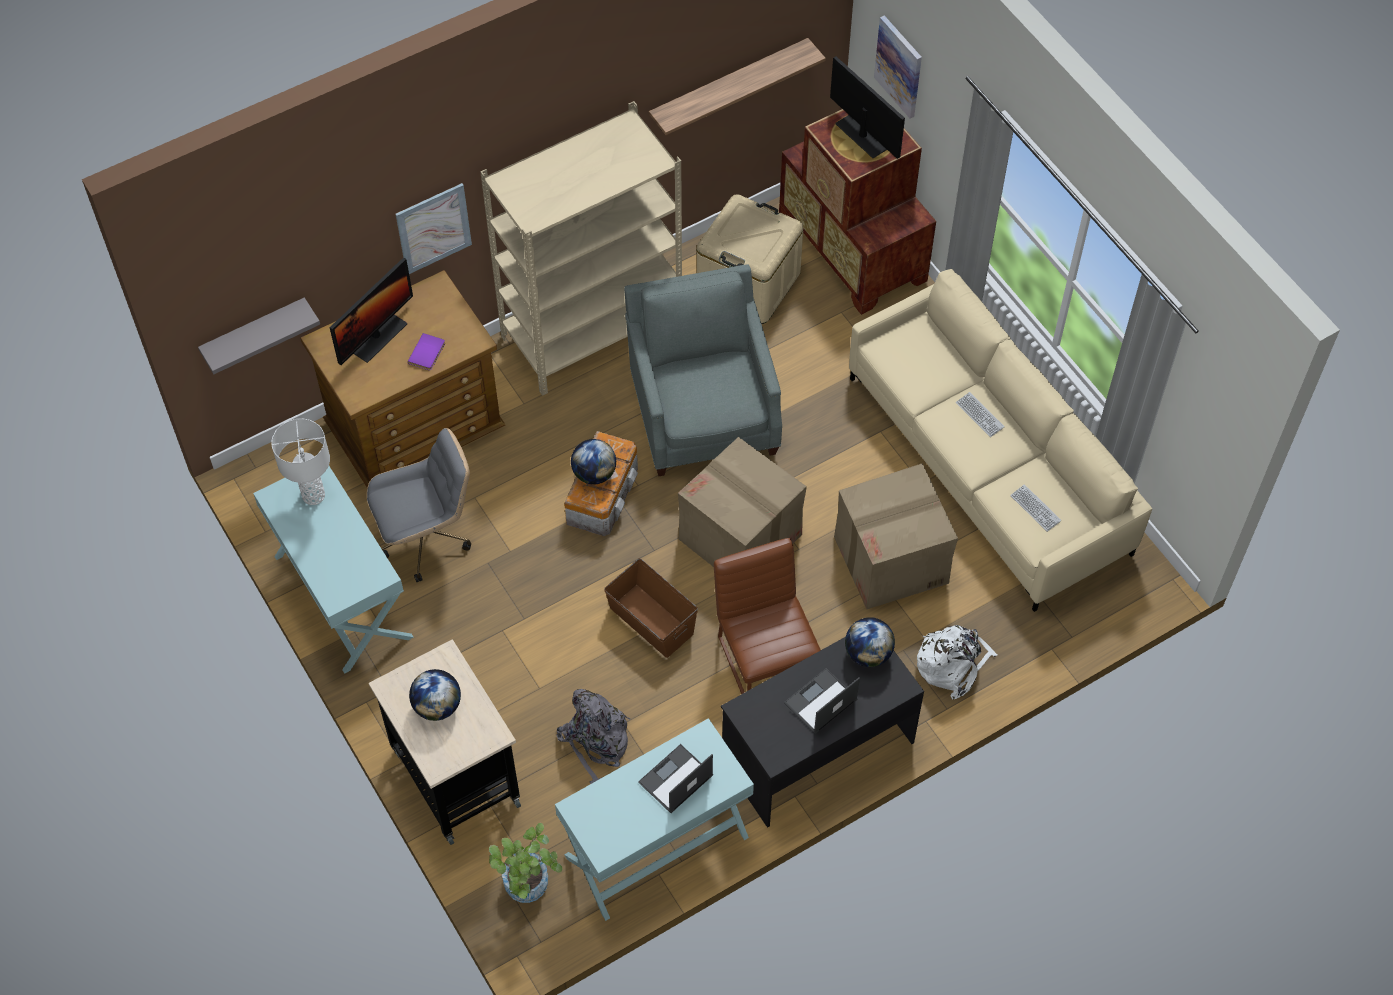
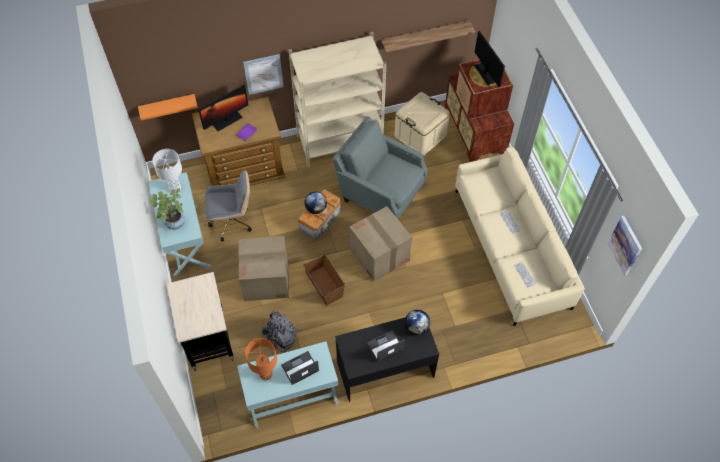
camera: 15 degrees right, 0 degrees up
grey shelf [198,298,320,374] -> orange shelf [138,94,198,121]
globe [409,669,461,721] -> none
potted plant [489,823,562,903] -> potted plant moved to [150,188,185,230]
grey armchair [624,264,782,476] -> grey armchair turned 60 degrees counterclockwise [333,116,428,219]
brown chair [714,538,821,694] -> none
cardboard box [834,463,958,609] -> cardboard box moved to [239,236,289,301]
picture [874,15,922,118] -> picture moved to [607,216,642,275]
white backpack [917,625,997,699] -> none
none -> orange table lamp [245,338,277,380]

